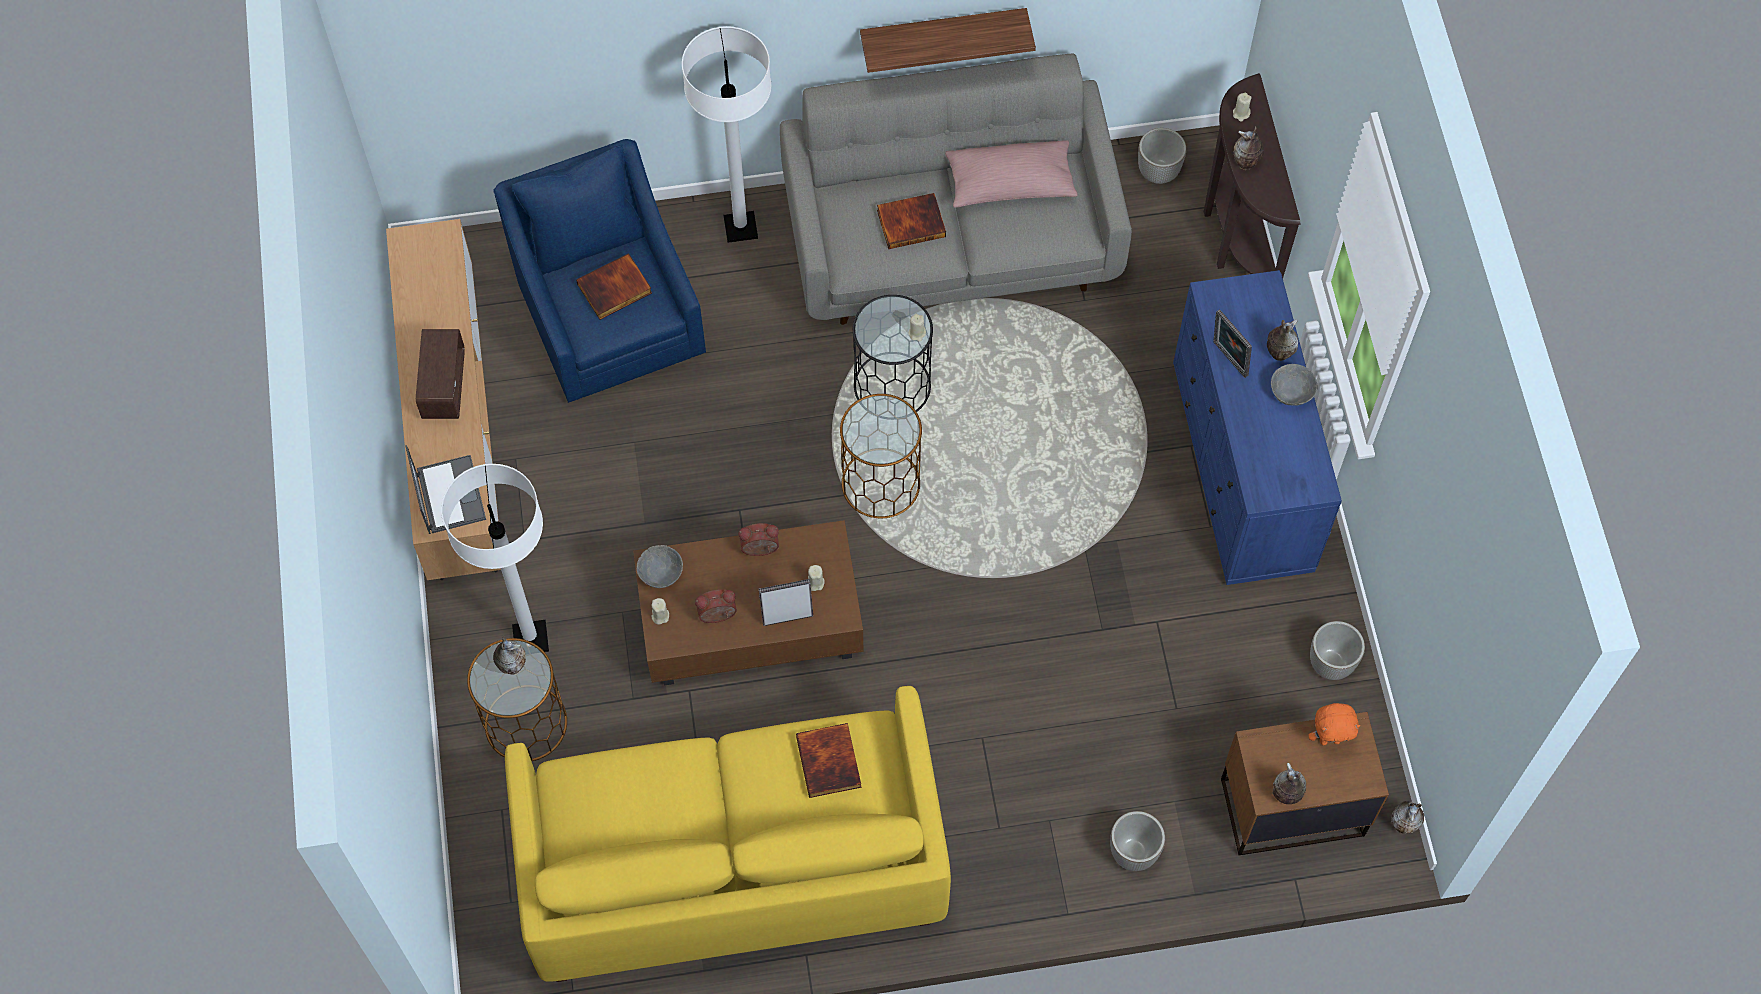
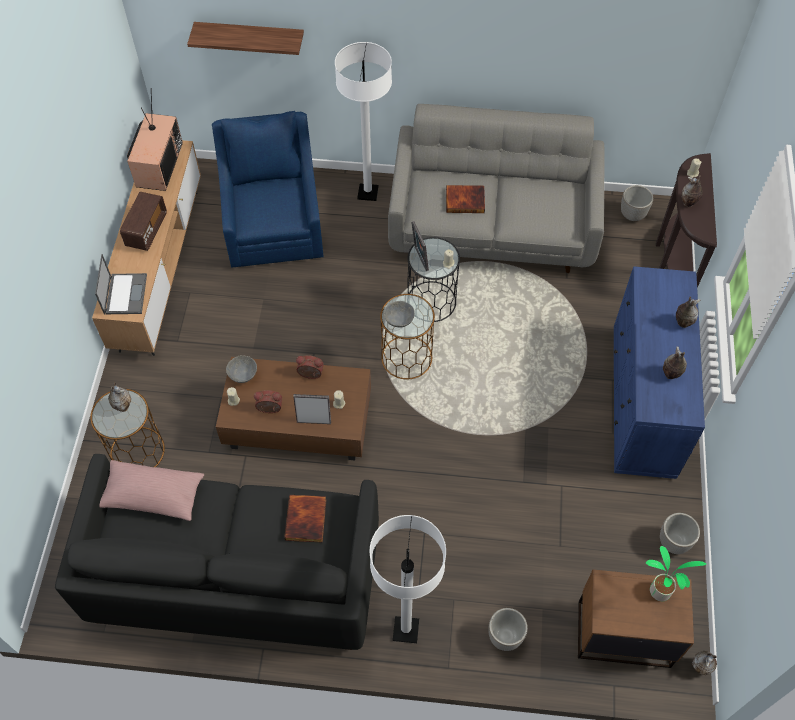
camera: 15 degrees right, 5 degrees down
white floor lamp [441,464,549,652] -> white floor lamp moved to [370,515,446,643]
yellow sofa [505,686,951,982] -> black sofa [55,454,379,650]
book [576,253,652,320] -> none
shelf [860,8,1036,73] -> shelf moved to [187,22,304,55]
pink pillow [945,140,1078,208] -> pink pillow moved to [99,460,204,521]
picture frame [1213,309,1252,378] -> picture frame moved to [411,221,429,271]
grey bowl [1271,364,1317,405] -> grey bowl moved to [384,301,415,327]
vase [1273,763,1306,804] -> vase moved to [663,346,687,379]
orange plush toy [1309,703,1360,745] -> potted plant [646,546,706,601]
none -> television [127,88,183,191]

